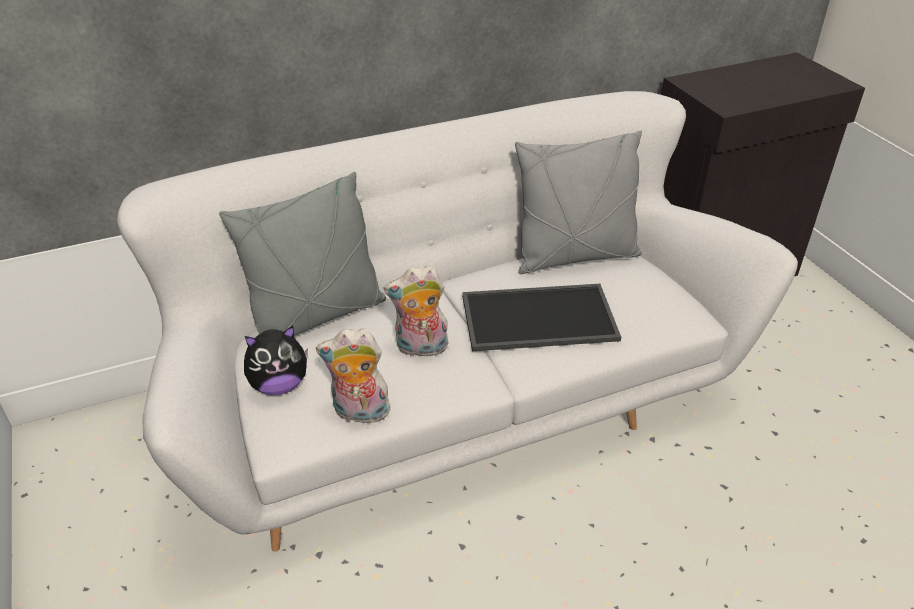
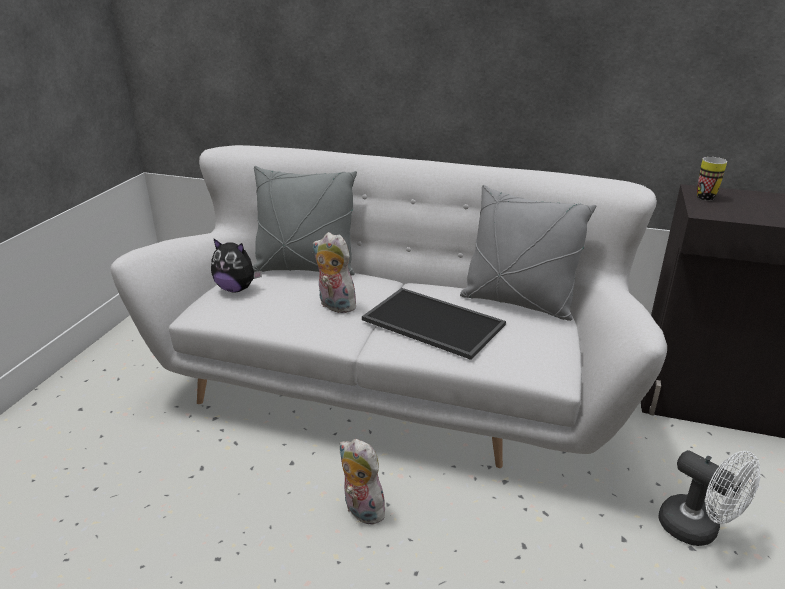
camera: 40 degrees right, 10 degrees down
plush toy [316,329,392,424] -> plush toy moved to [339,439,387,524]
none -> white fan [658,450,760,546]
none -> mug [697,157,727,201]

